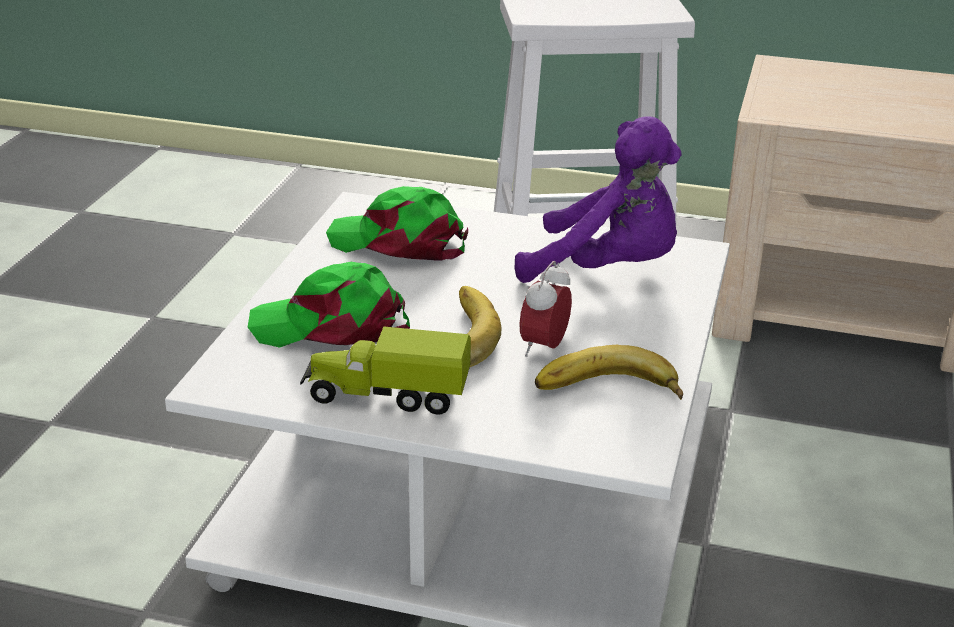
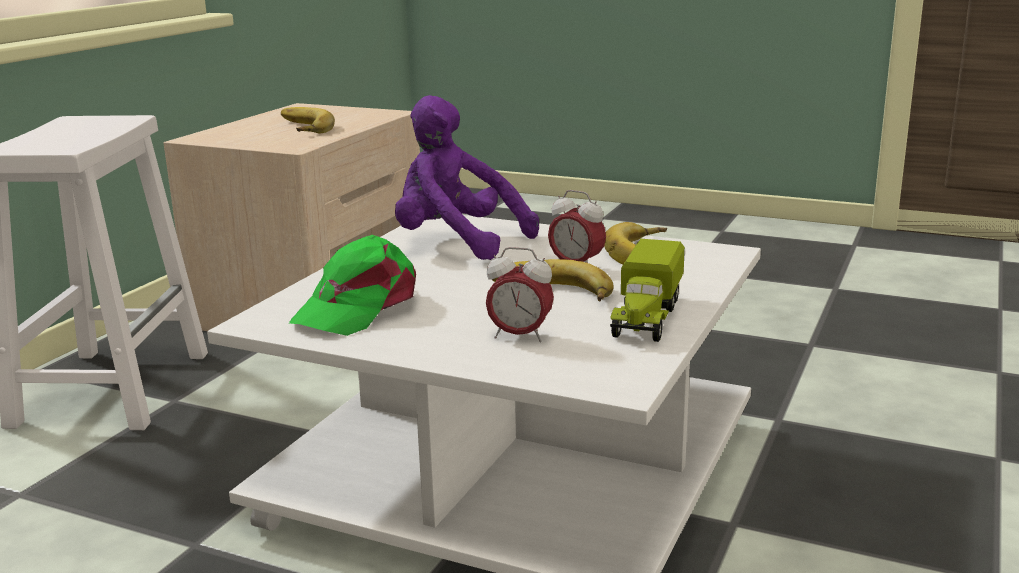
camera: 80 degrees left, 10 degrees down
green cap [248,262,410,348] -> alarm clock [486,247,554,342]
purple plush toy [515,116,682,283] -> purple plush toy turned 90 degrees counterclockwise [395,95,539,260]
none -> banana [281,107,335,133]

